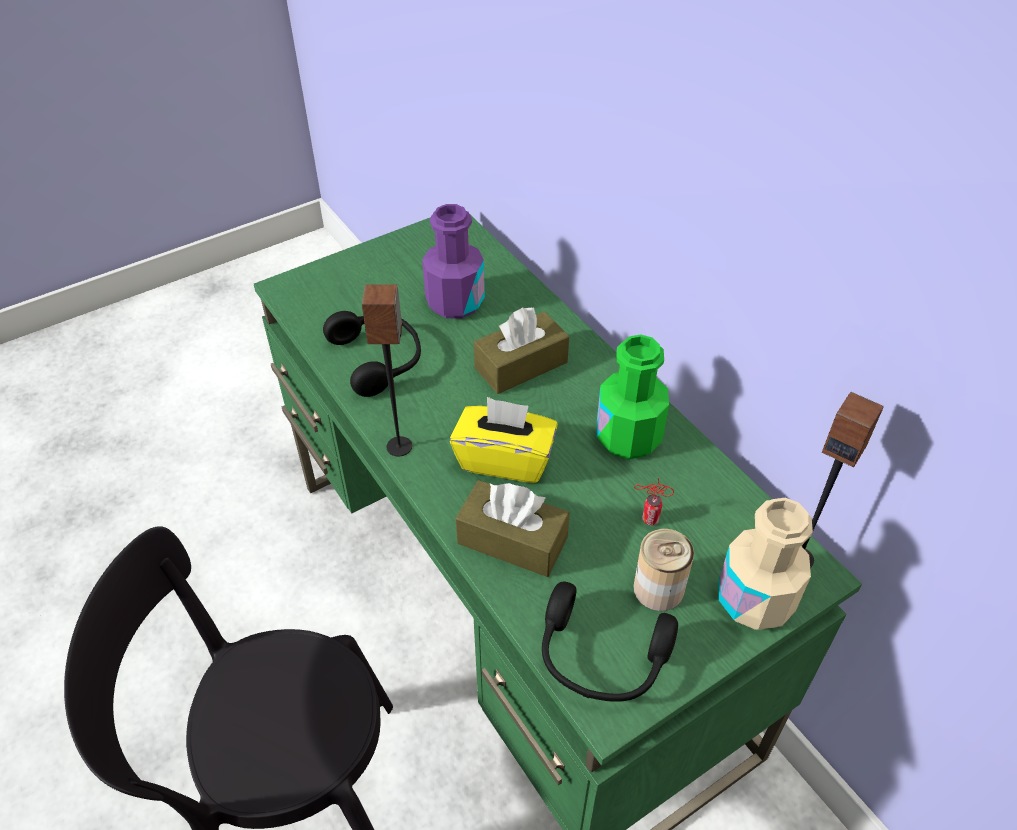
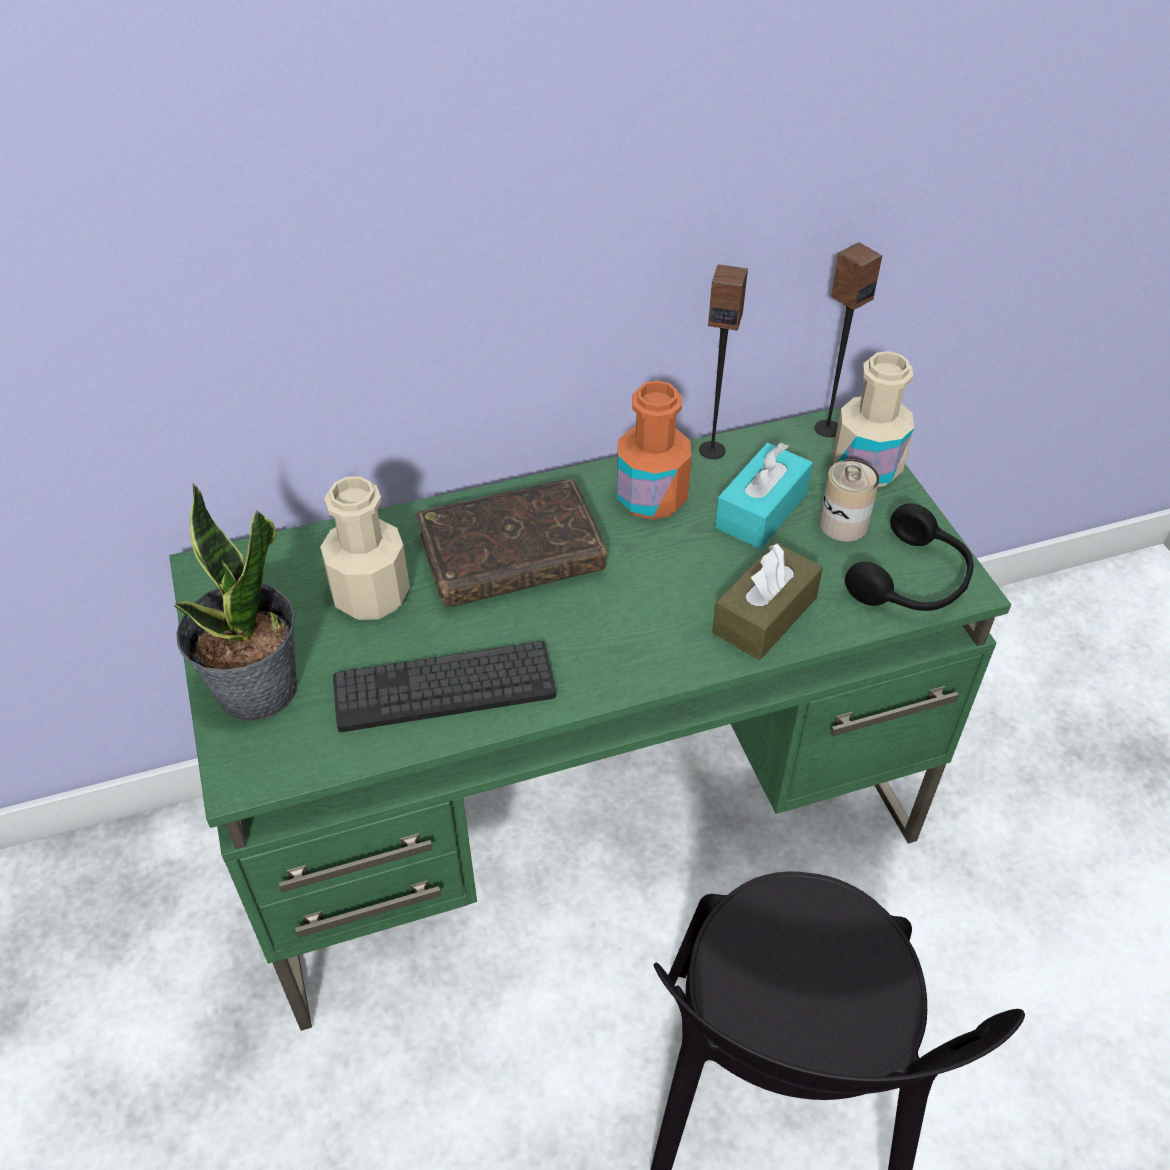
camera: 75 degrees left, 0 degrees up
black headphones [323,311,421,397] -> keyboard [333,641,556,732]
speaker [362,284,412,457] -> speaker moved to [699,264,748,459]
purple bottle [422,204,485,318] -> beige bottle [320,476,410,620]
yellow tissue box [450,397,558,483] -> none
brown tissue box [474,307,569,394] -> brown book [416,479,607,607]
green bottle [597,334,669,459] -> orange bottle [617,380,691,520]
can [634,478,674,525] -> turquoise tissue box [715,442,813,549]
none -> potted plant [173,484,297,721]

